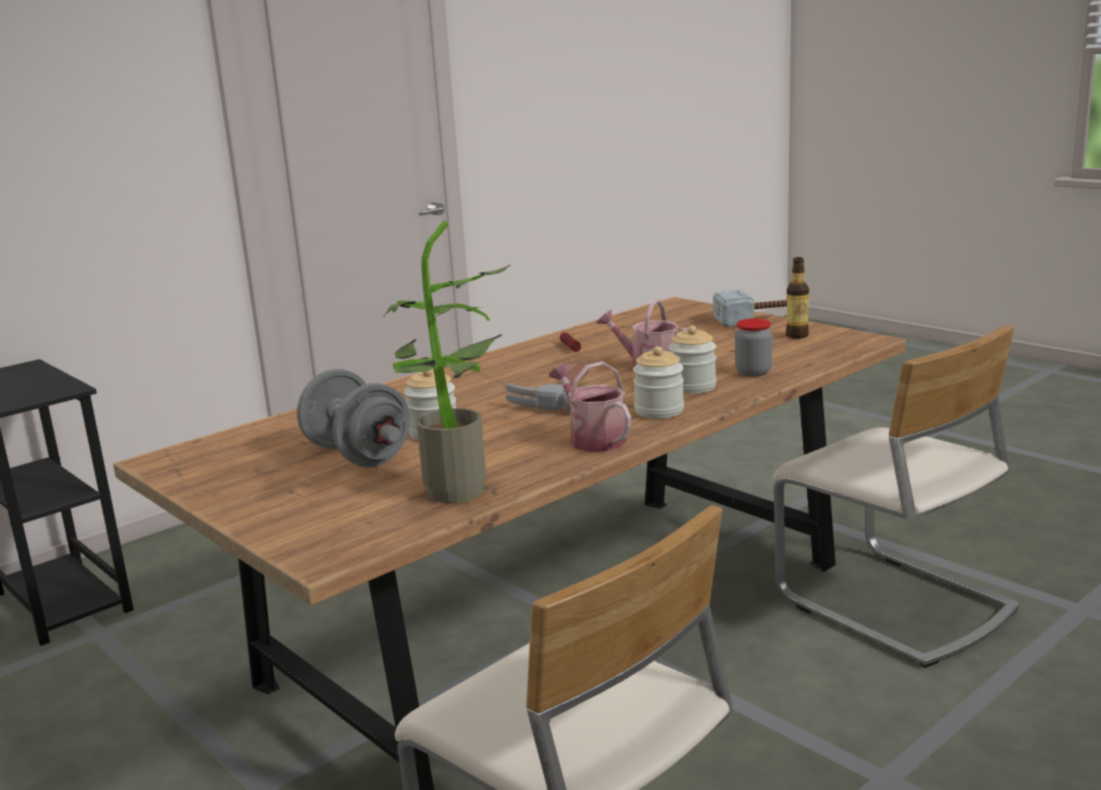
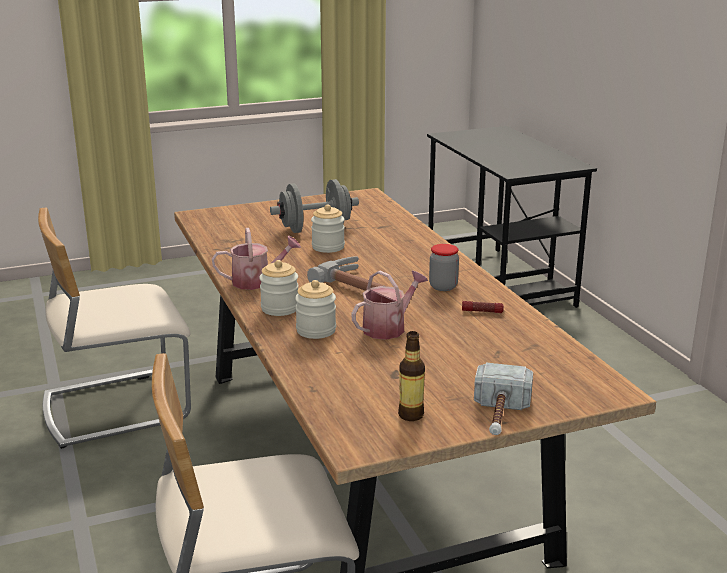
camera: 110 degrees right, 5 degrees up
potted plant [384,221,511,503] -> none
jar [735,318,772,377] -> jar moved to [429,244,459,291]

